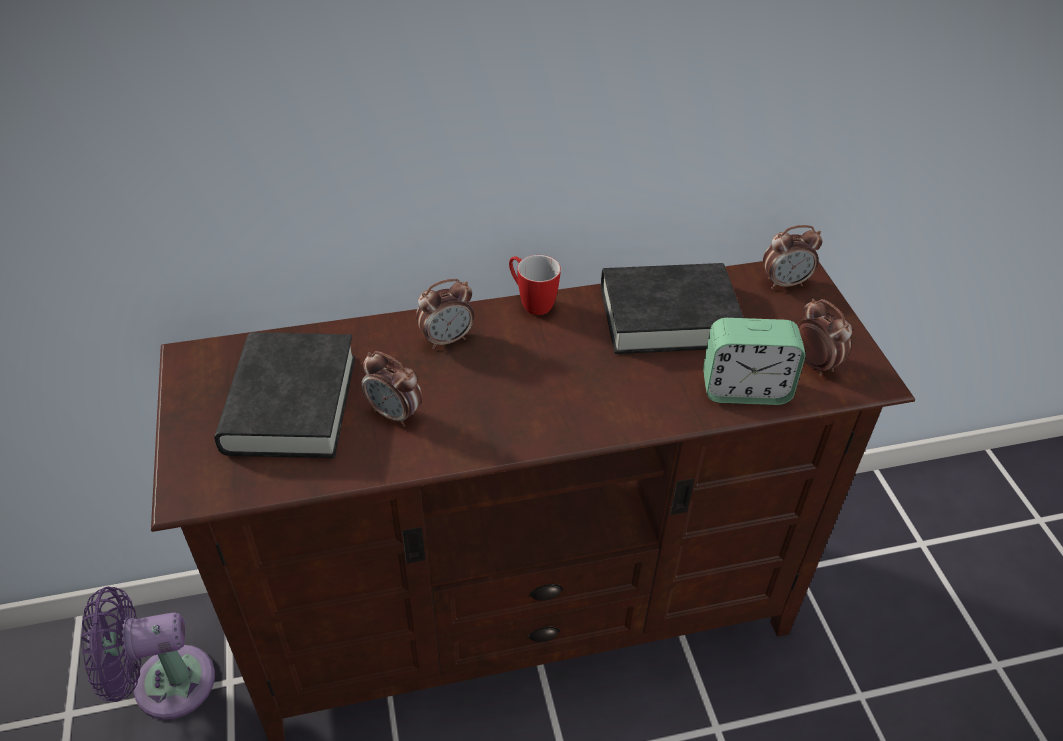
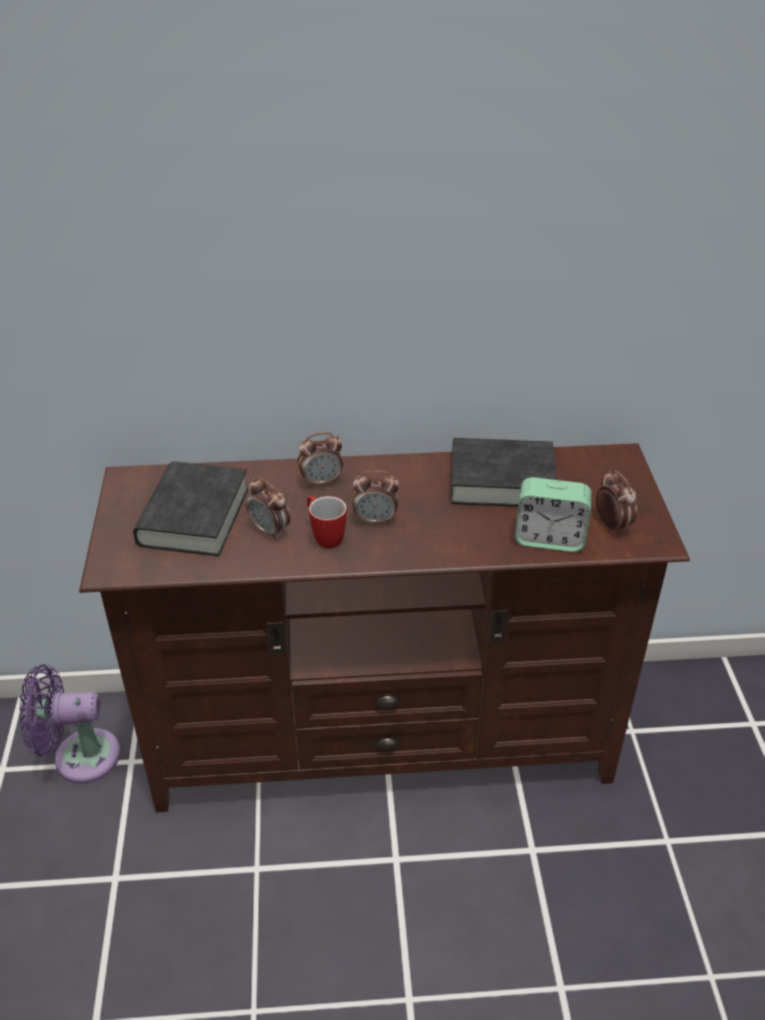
camera: 10 degrees right, 5 degrees down
mug [509,255,561,315] -> mug moved to [307,496,347,549]
alarm clock [763,225,823,289] -> alarm clock moved to [352,470,399,525]

